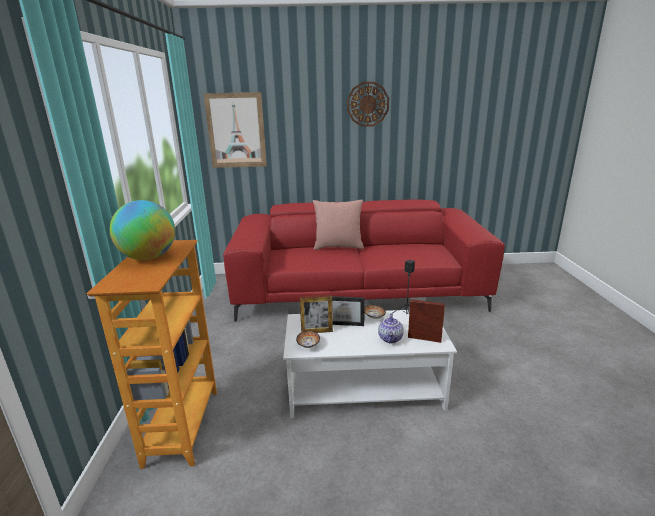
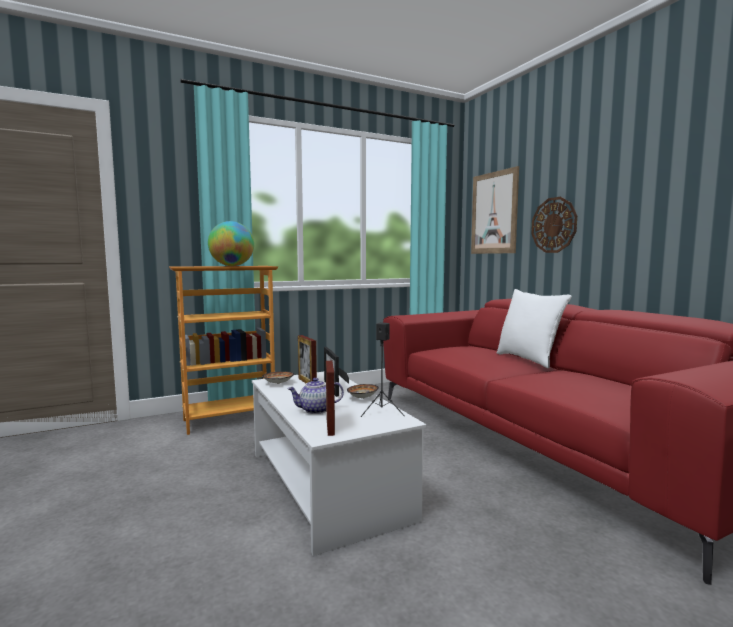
camera: 65 degrees right, 15 degrees down
pink pillow [313,200,364,250] -> white pillow [497,289,572,368]
wall clock [347,82,389,127] -> wall clock moved to [531,197,577,253]

